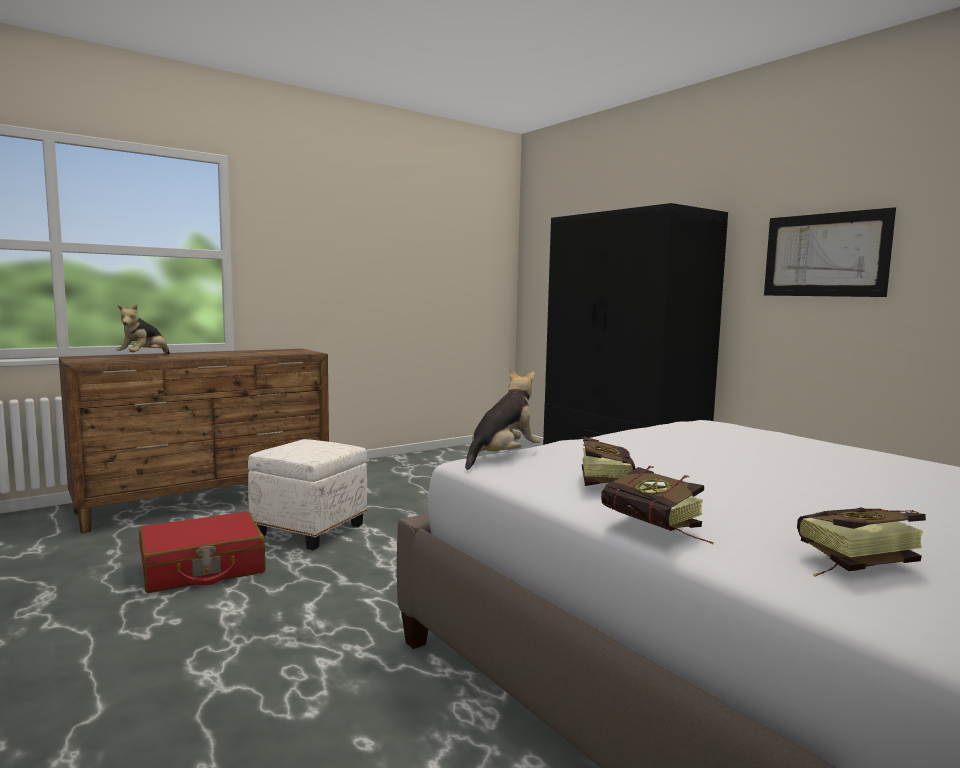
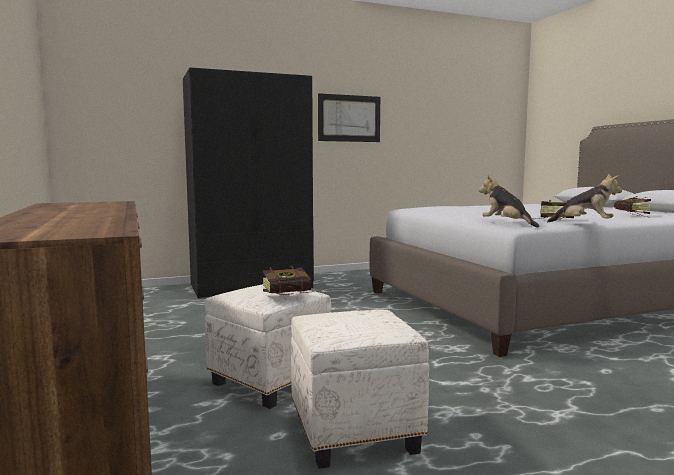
camera: 75 degrees left, 0 degrees up
plush toy [116,304,170,354] -> plush toy moved to [547,174,622,222]
red suitcase [139,512,265,593] -> white ottoman [291,310,430,469]
book [601,466,715,545] -> book moved to [263,266,315,295]

